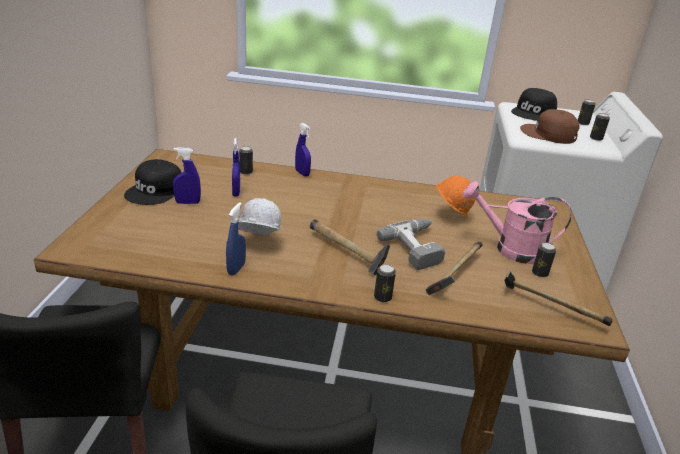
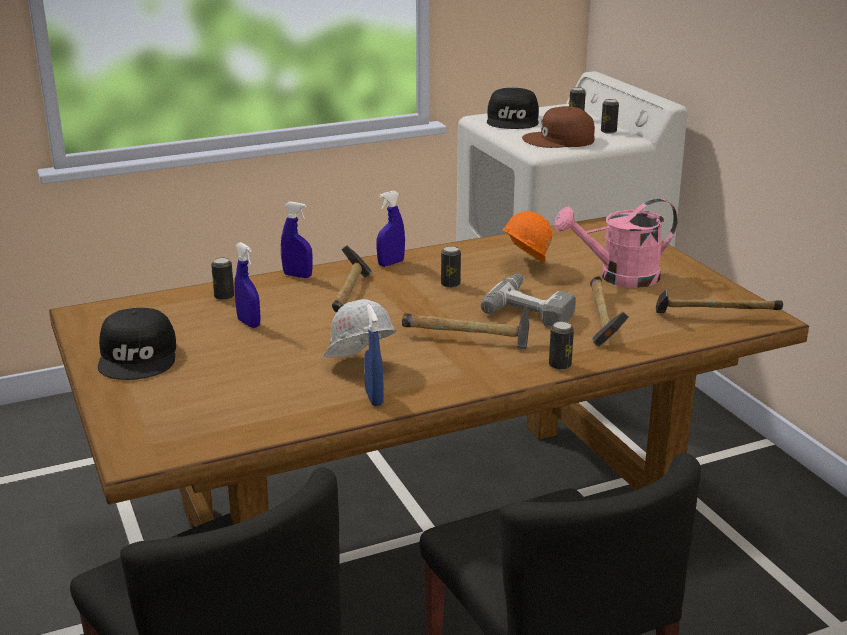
camera: 30 degrees left, 5 degrees down
blue spray bottle [173,147,201,204] -> blue spray bottle moved to [377,191,405,267]
can [532,243,556,277] -> can moved to [441,246,461,288]
none -> hammer [332,245,372,313]

